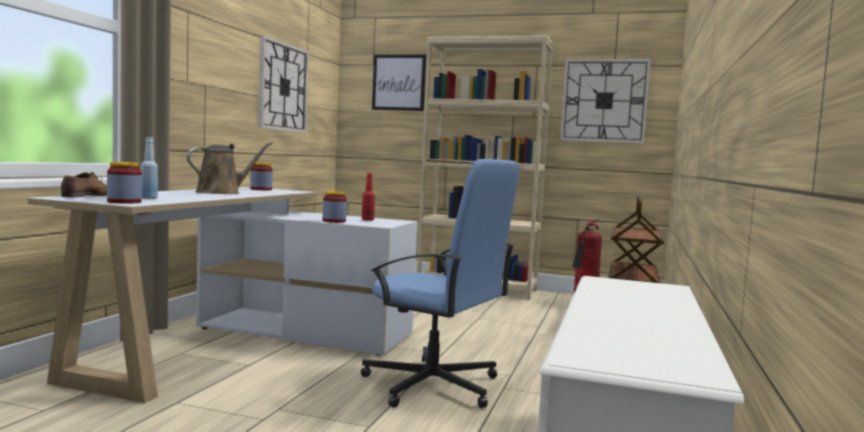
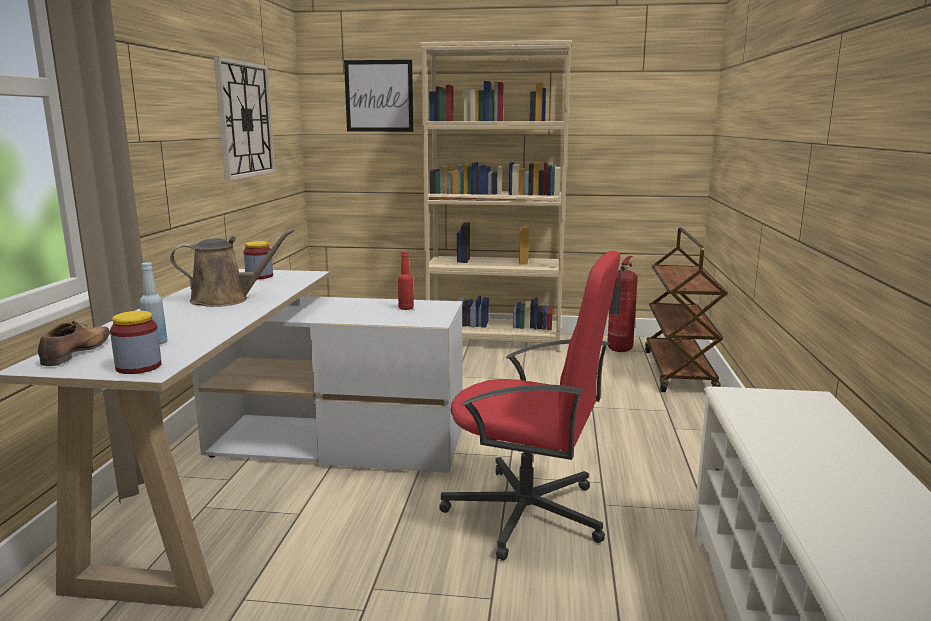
camera: 10 degrees left, 10 degrees up
brown watering can [186,142,273,194] -> brown watering can turned 45 degrees clockwise [170,229,294,307]
jar [323,191,347,223] -> none
blue office chair [361,159,519,408] -> red office chair [439,251,621,561]
wall clock [560,59,651,143] -> none

